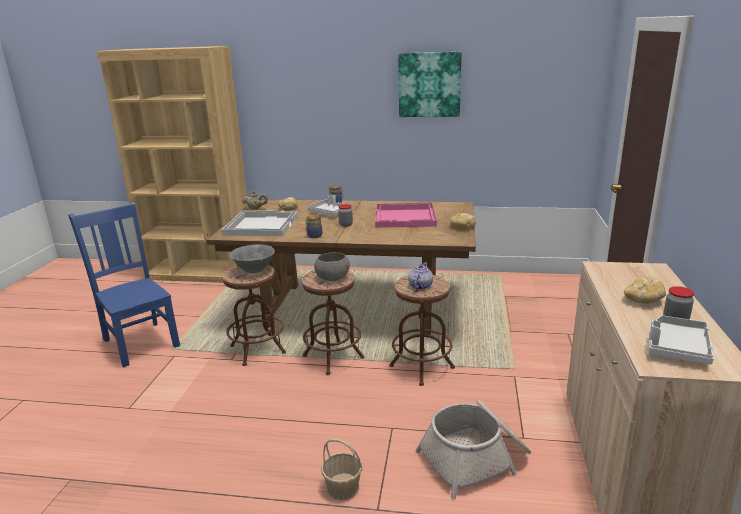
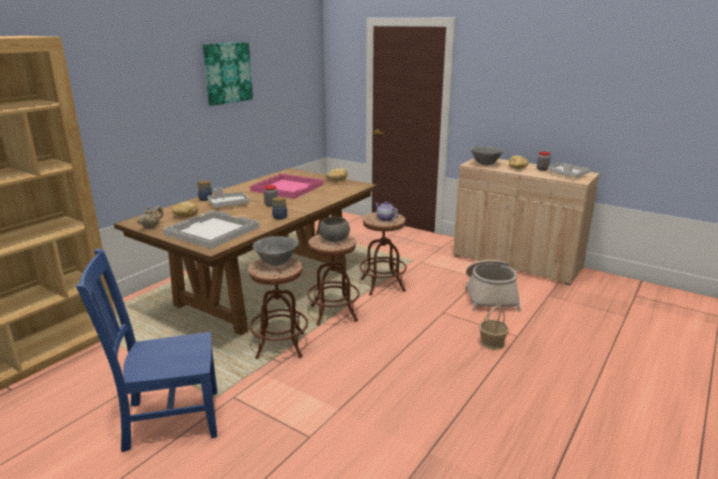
camera: 65 degrees left, 0 degrees up
none -> grey bowl [470,146,504,166]

